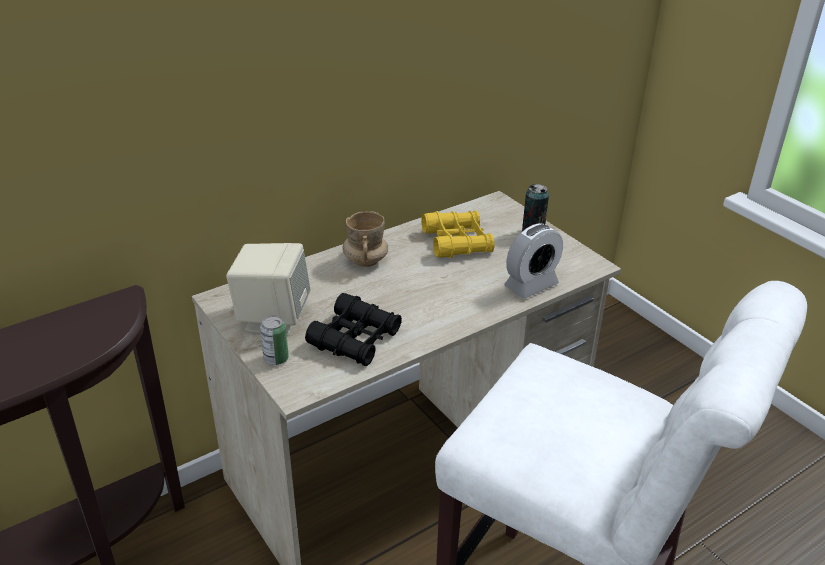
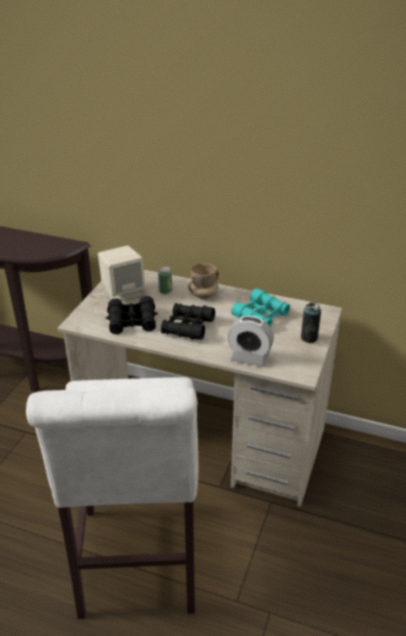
camera: 55 degrees right, 0 degrees up
can [260,315,289,365] -> can moved to [158,266,172,294]
yellow binoculars [421,211,495,258] -> turquoise binoculars [231,288,290,327]
none -> black binoculars [161,303,215,340]

